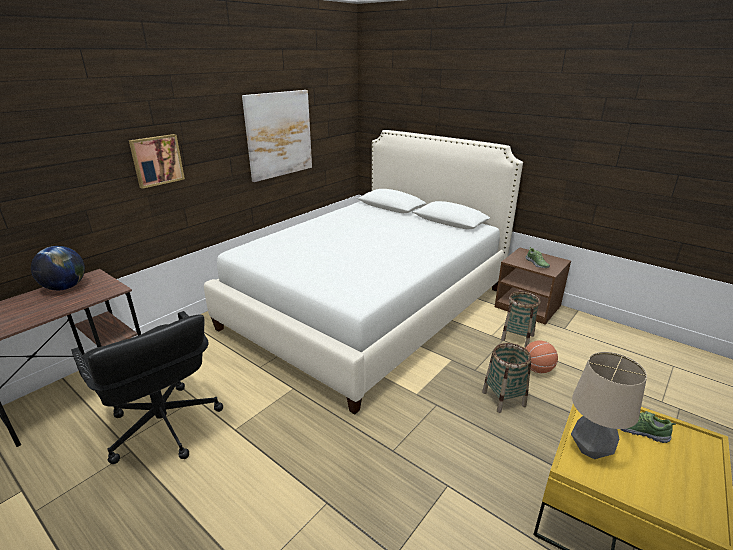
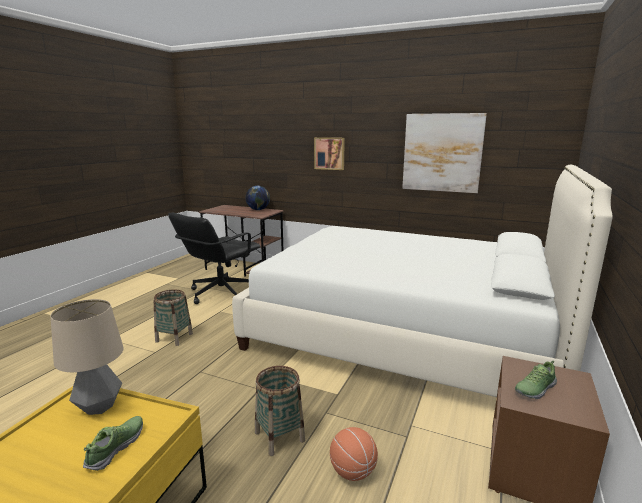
camera: 75 degrees right, 10 degrees down
basket [501,291,541,348] -> basket moved to [154,290,193,346]

